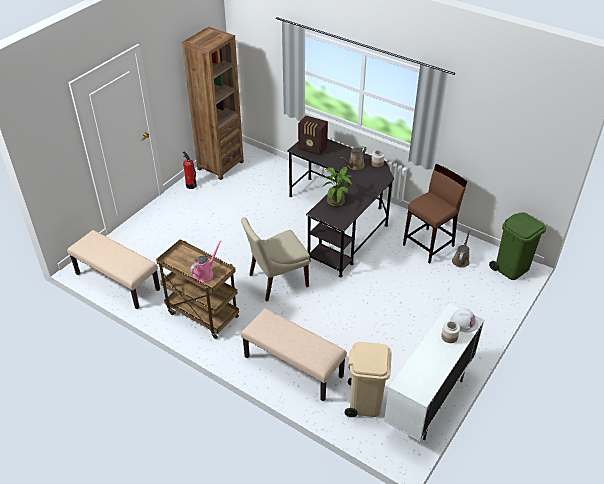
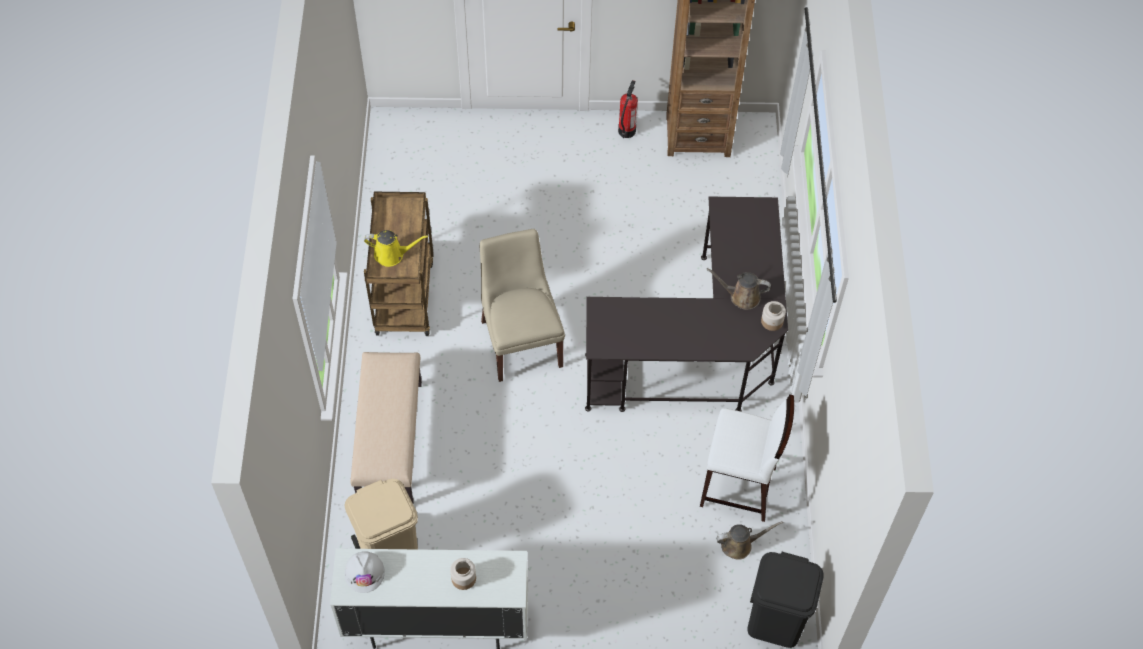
camera: 55 degrees right, 15 degrees up
beige bench [67,230,160,309] -> none
pink watering can [190,241,222,282] -> yellow watering can [364,230,428,267]
beige chair [241,217,310,302] -> beige chair turned 45 degrees clockwise [480,229,565,382]
radio [298,115,328,156] -> none
potted plant [322,167,352,206] -> none
brown stool [403,164,467,264] -> white stool [700,394,794,522]
white hard hat [450,308,478,333] -> white hard hat moved to [344,551,385,593]
green trash can [489,212,546,280] -> black trash can [747,552,824,648]

